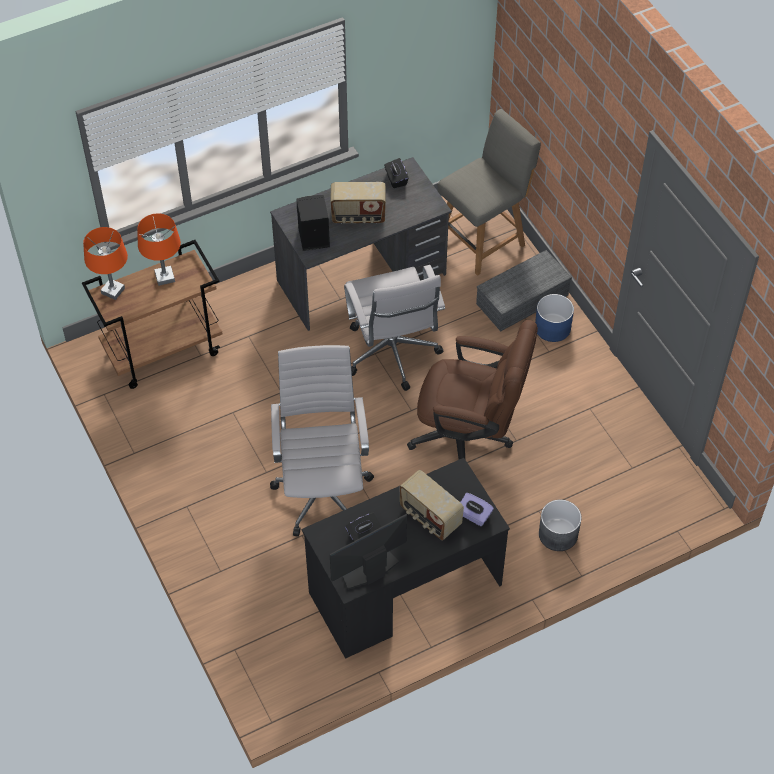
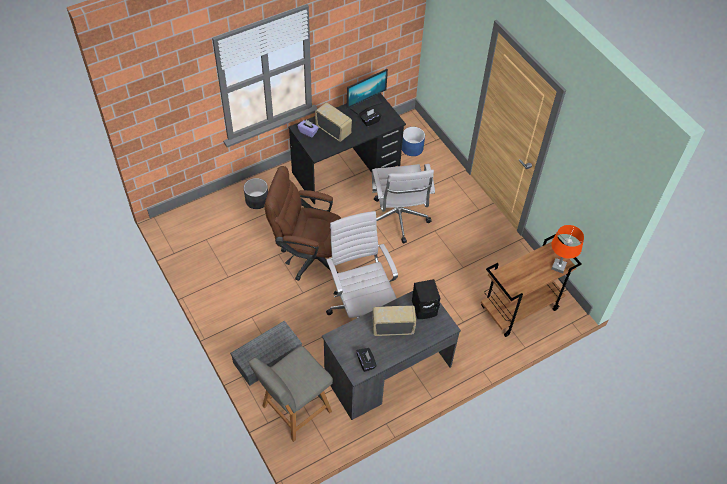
camera: 175 degrees right, 0 degrees up
orange table lamp [137,213,181,286] -> none
blue planter [535,294,574,342] -> blue planter moved to [402,127,425,156]

